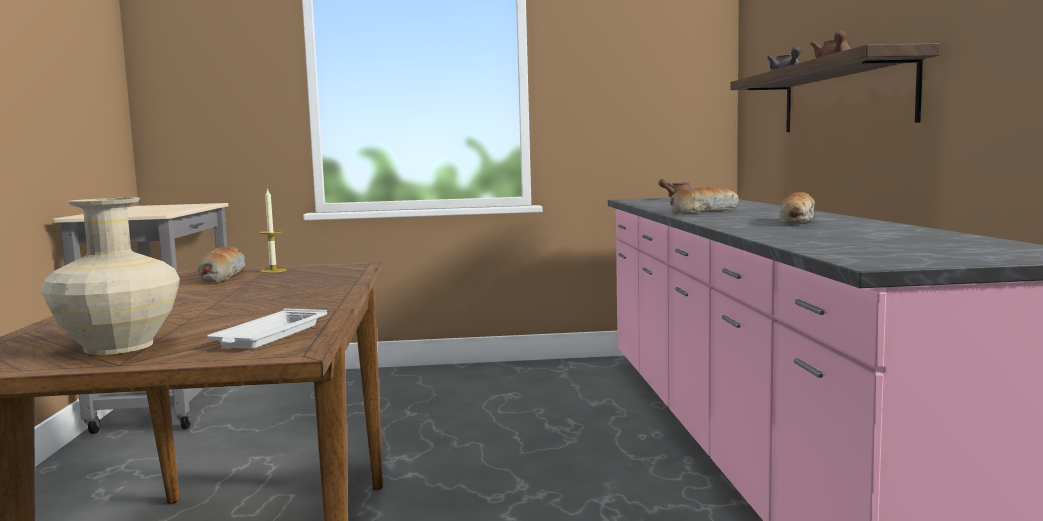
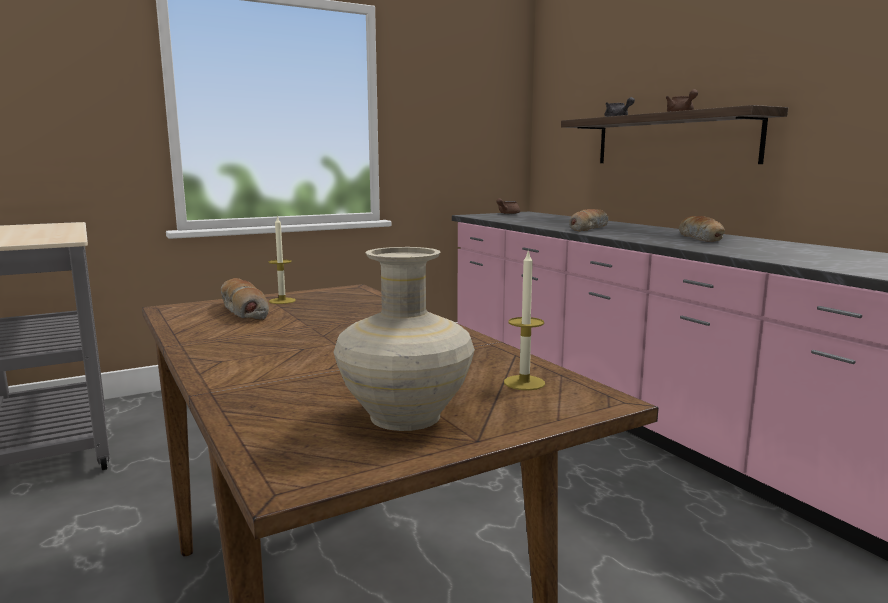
camera: 25 degrees left, 5 degrees up
white tray [207,308,327,349] -> candle [504,249,545,390]

